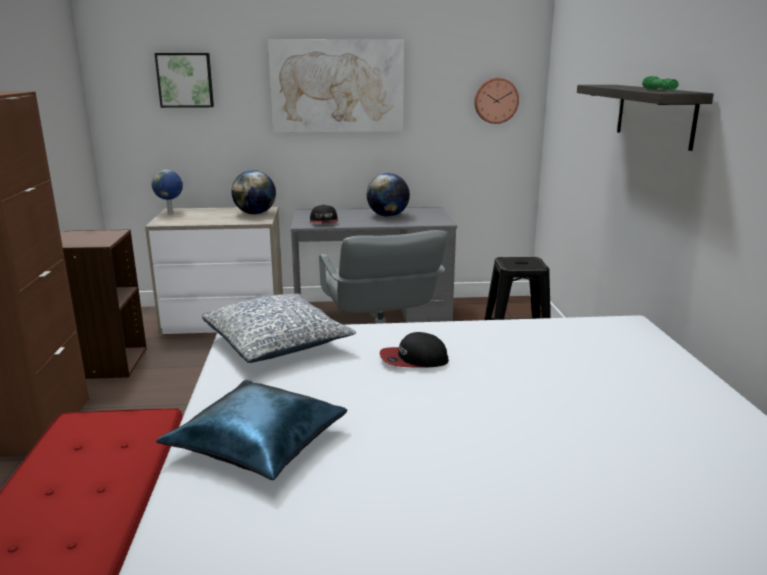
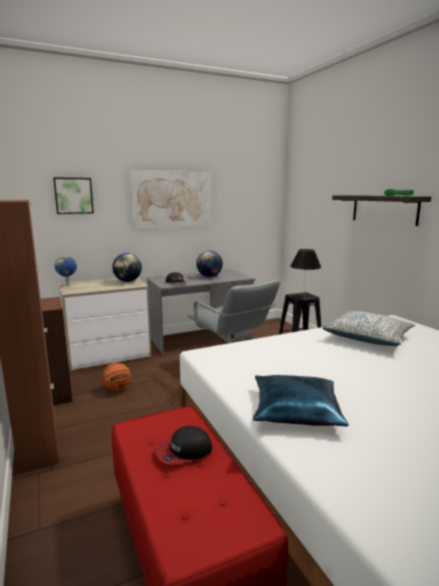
camera: 20 degrees left, 5 degrees down
pillow [202,294,356,363] -> pillow moved to [322,311,415,346]
cap [380,332,449,368] -> cap moved to [154,426,212,465]
wall clock [474,78,519,124] -> none
none -> basketball [102,363,131,391]
none -> black table lamp [290,249,321,291]

